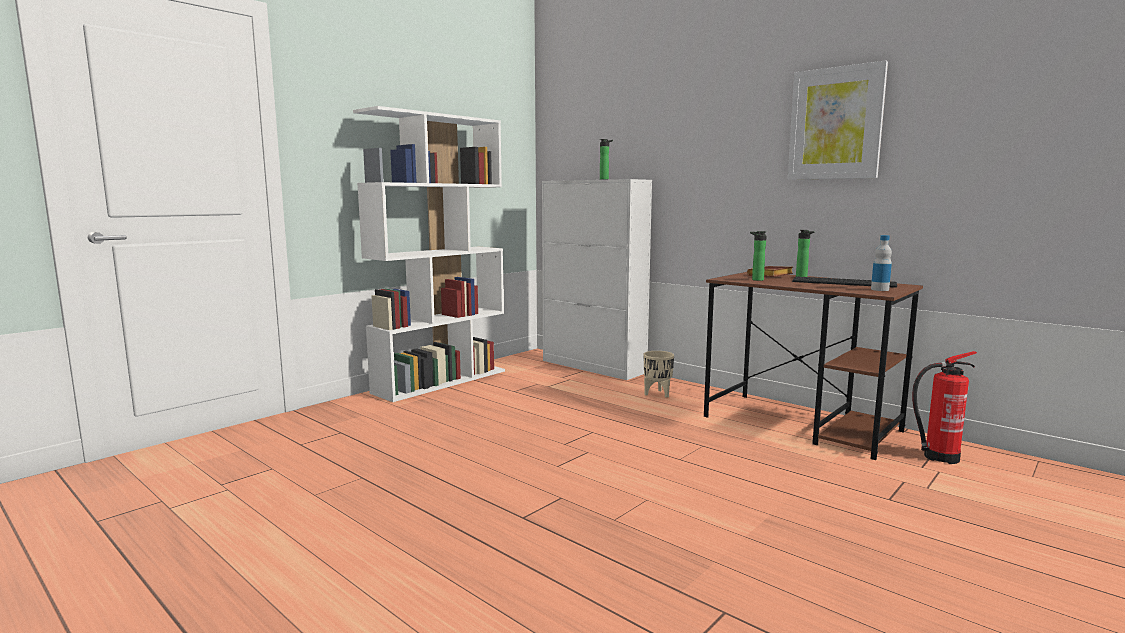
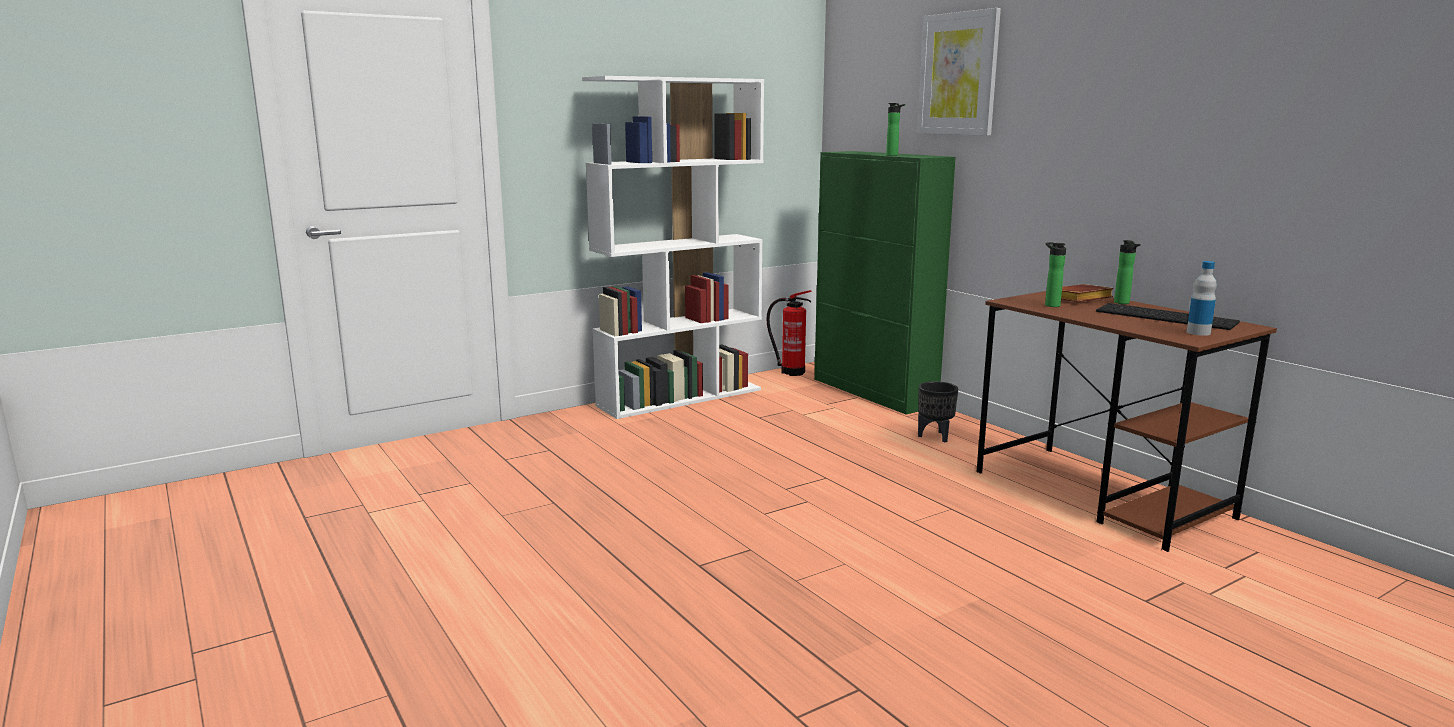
camera: 15 degrees right, 5 degrees up
white cabinet [542,179,652,380] -> green cabinet [814,151,956,415]
beige planter [644,351,674,398] -> black planter [918,381,958,442]
picture [787,61,888,180] -> picture moved to [917,8,1001,136]
fire extinguisher [912,351,977,464] -> fire extinguisher moved to [767,290,811,376]

